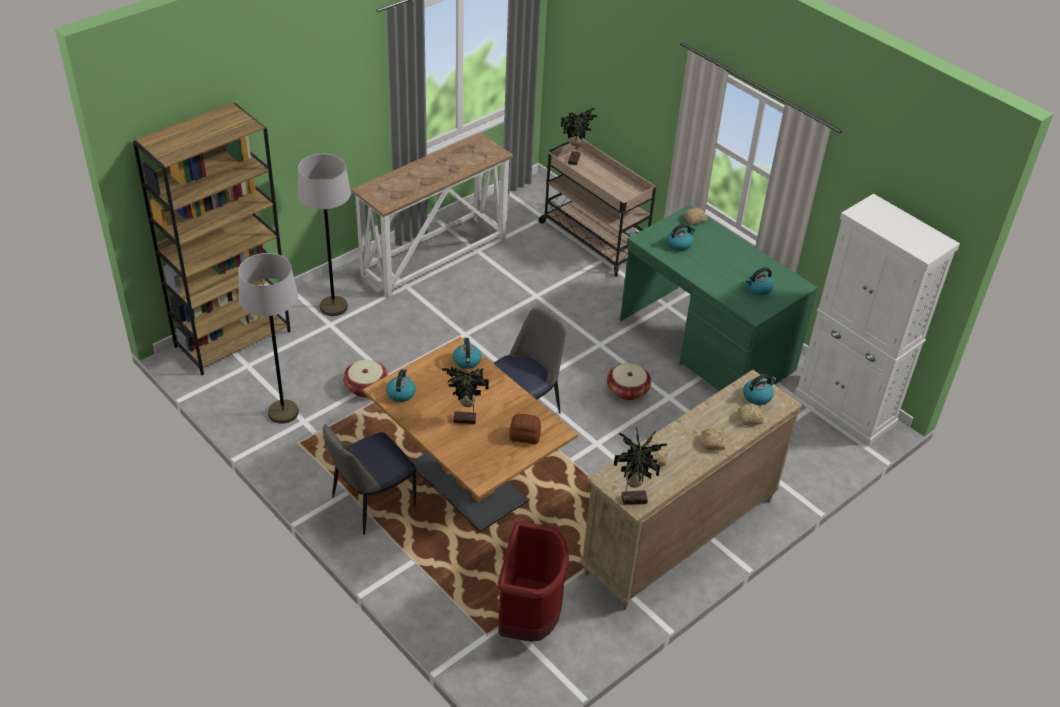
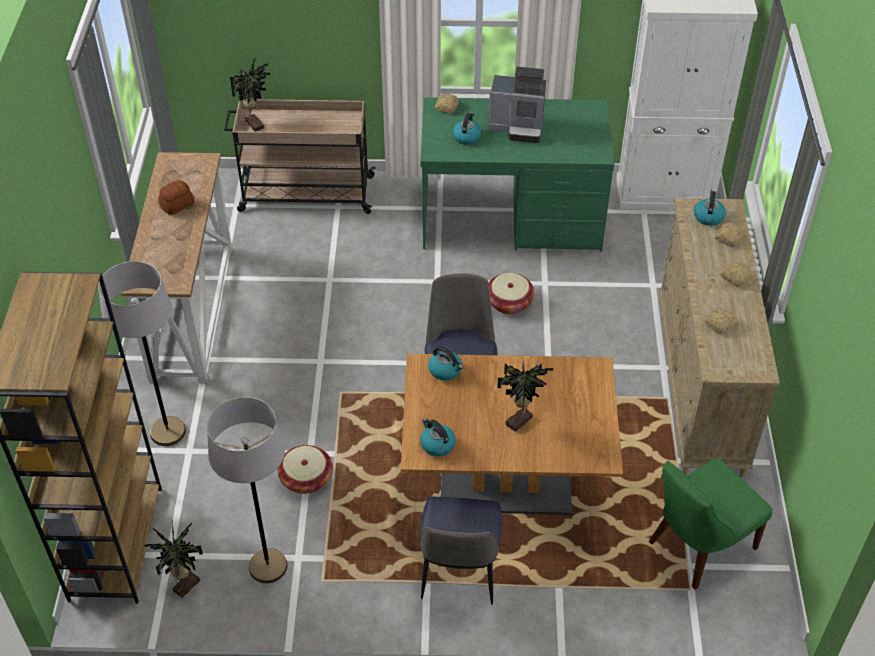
camera: 45 degrees left, 5 degrees up
red trash can [498,521,569,641] -> green chair [649,457,773,590]
bread [509,414,541,444] -> bread moved to [158,180,194,215]
potted plant [614,426,667,505] -> potted plant moved to [144,522,203,598]
kettle [746,268,774,295] -> none
none -> coffee machine [488,67,546,143]

